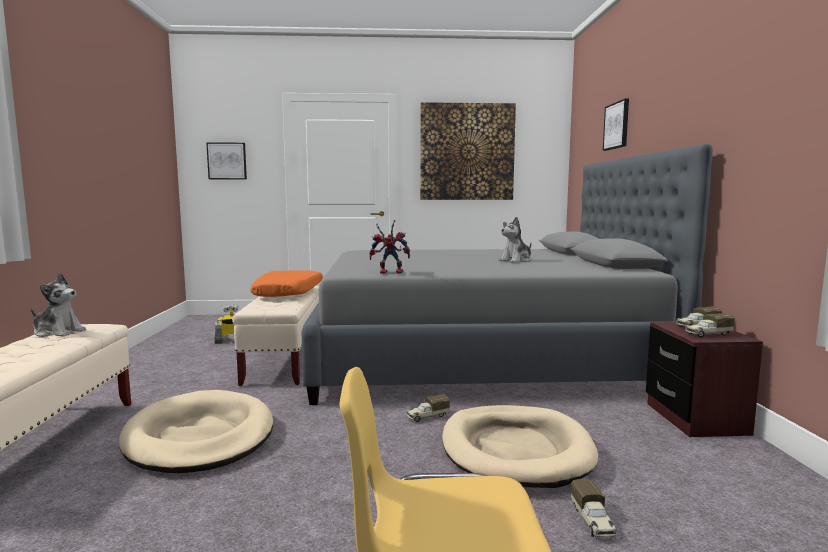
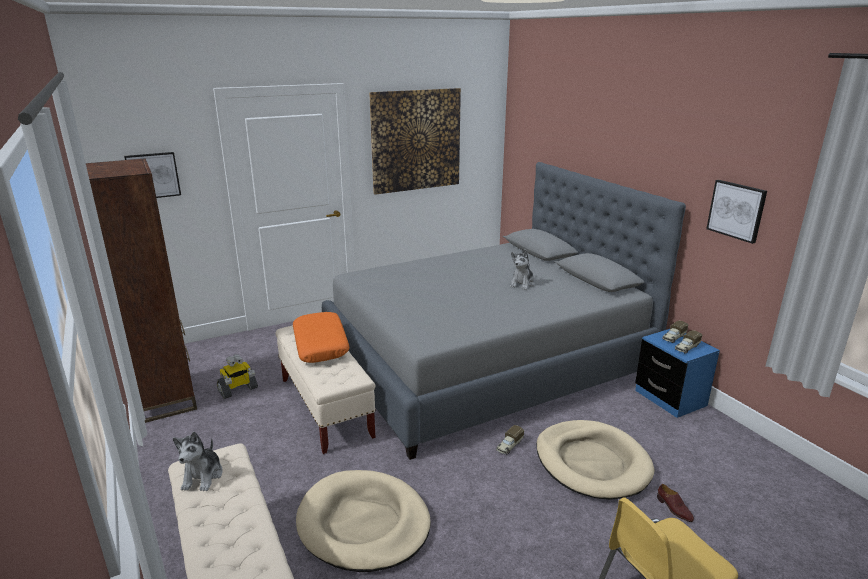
camera: 25 degrees left, 15 degrees up
plush toy [31,273,86,337] -> plush toy turned 105 degrees clockwise [173,432,223,491]
toy robot [369,220,410,274] -> none
toy truck [571,479,617,538] -> brown shoe [657,484,694,522]
picture [603,99,629,151] -> picture moved to [706,180,767,244]
brown nightstand [646,322,763,437] -> blue nightstand [635,329,720,418]
none -> brown bookcase [86,158,197,423]

